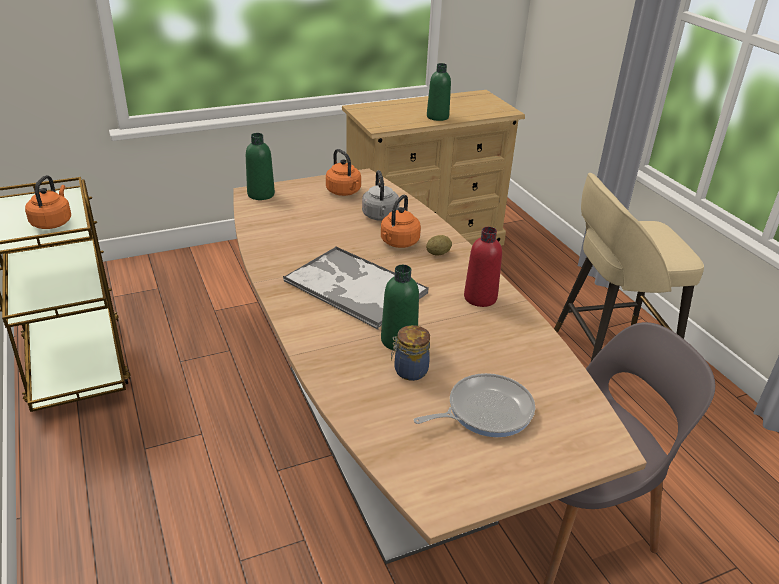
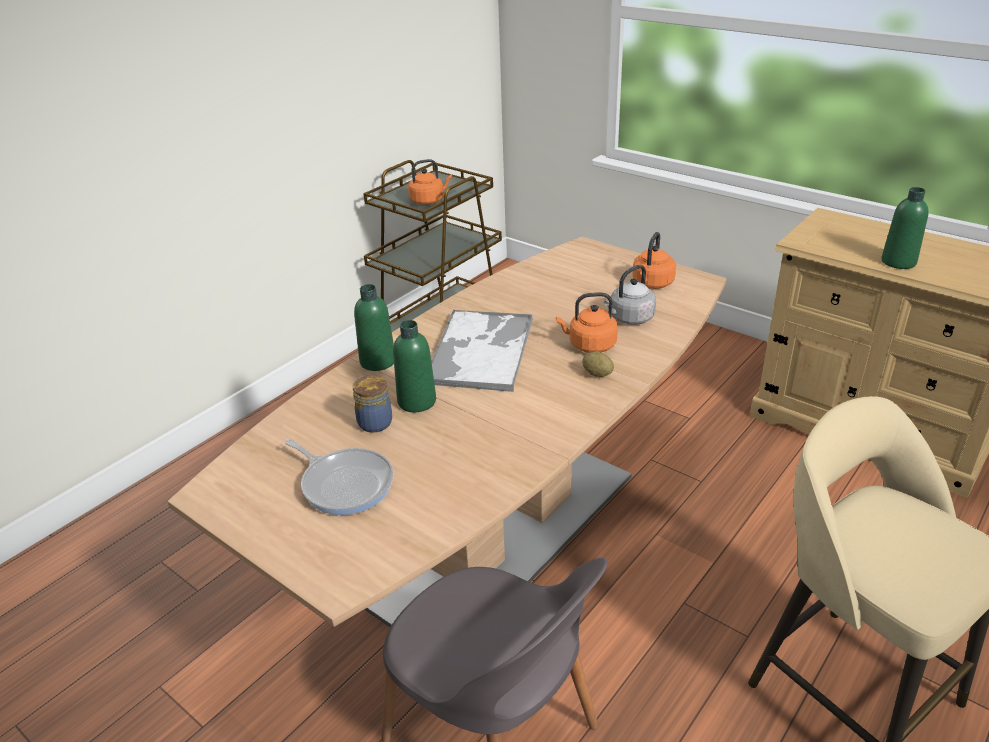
camera: 65 degrees right, 0 degrees up
green bottle [246,133,275,200] -> green bottle moved to [354,284,394,371]
red bottle [464,227,502,307] -> none

